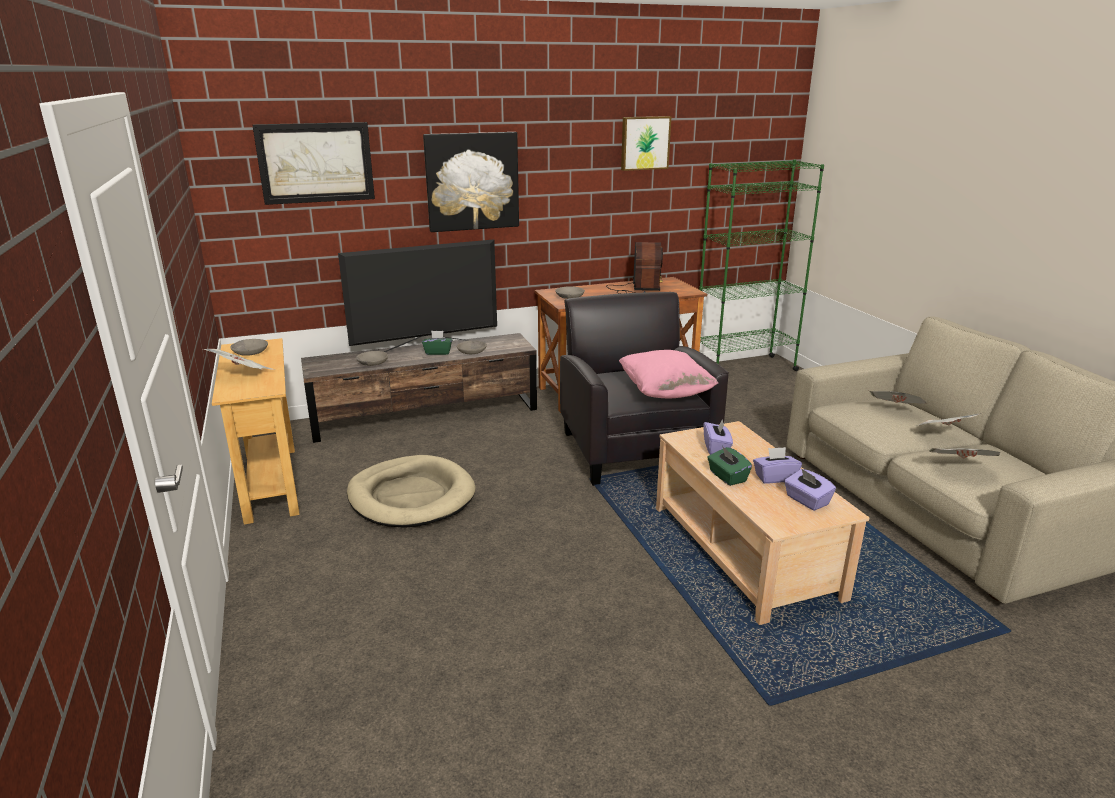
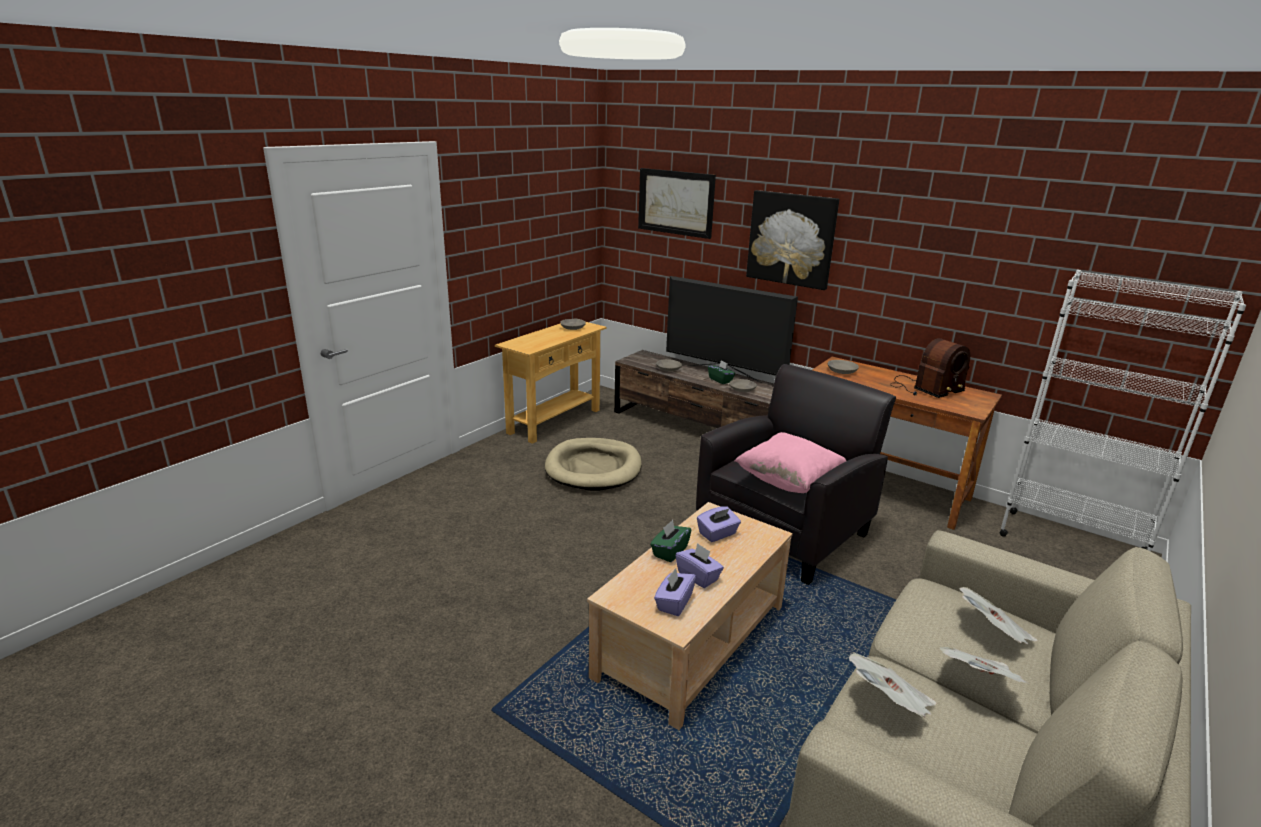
camera: 55 degrees right, 0 degrees up
newspaper [203,349,274,370] -> none
picture [621,116,672,171] -> none
green bookcase [699,160,824,371] -> white bookcase [1000,270,1246,551]

